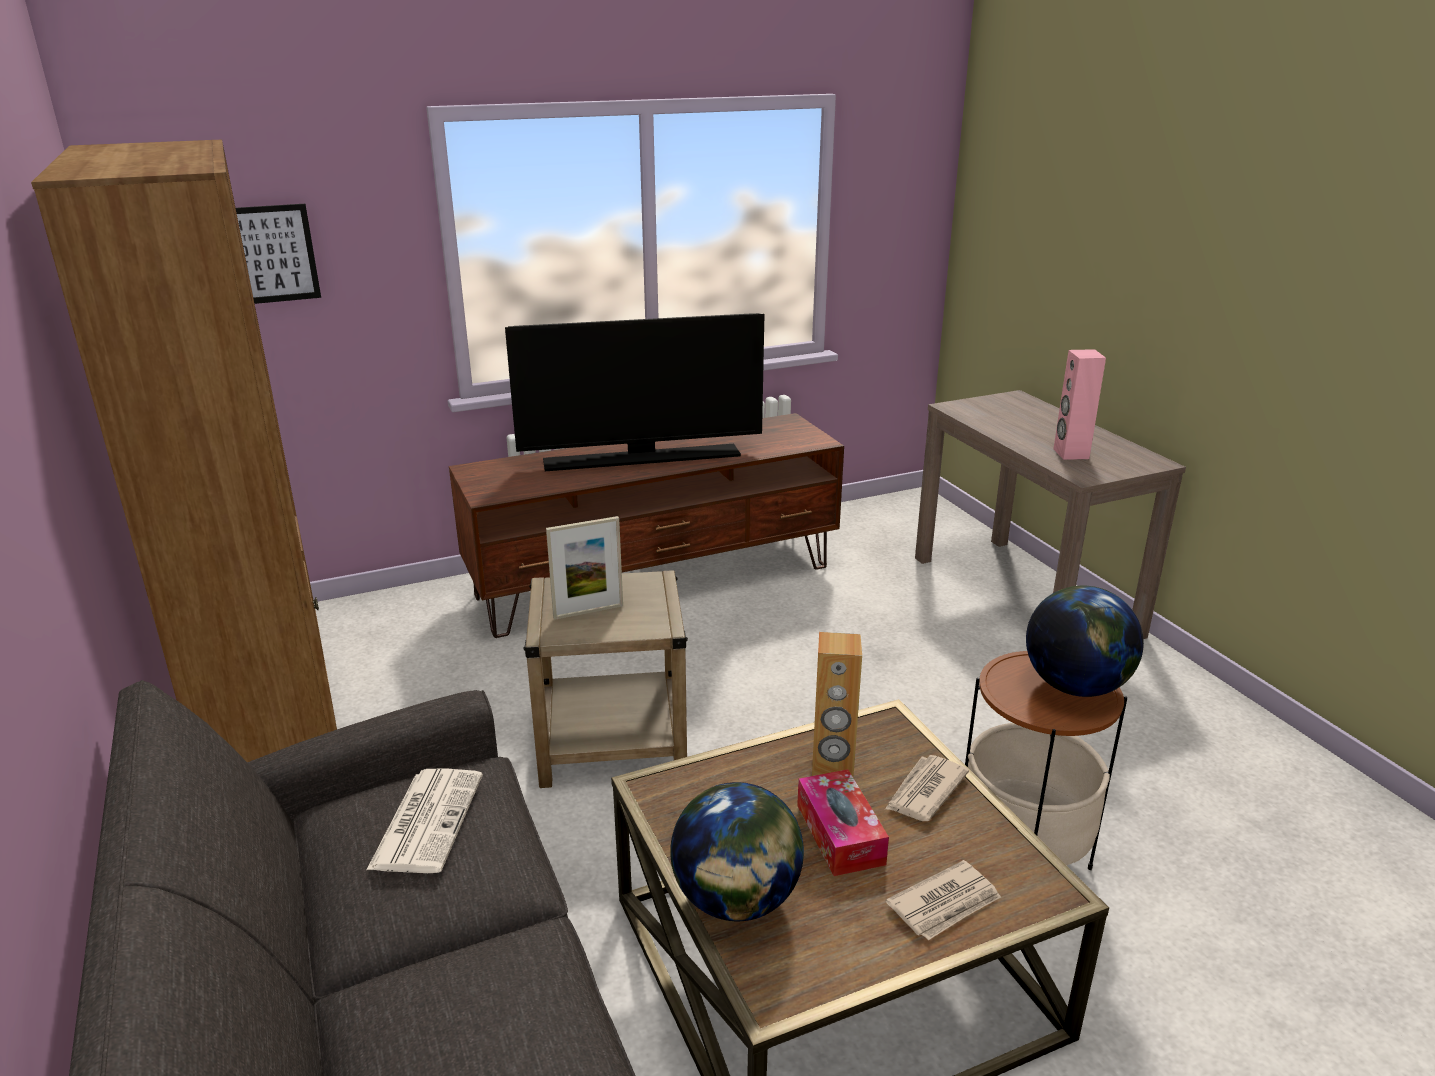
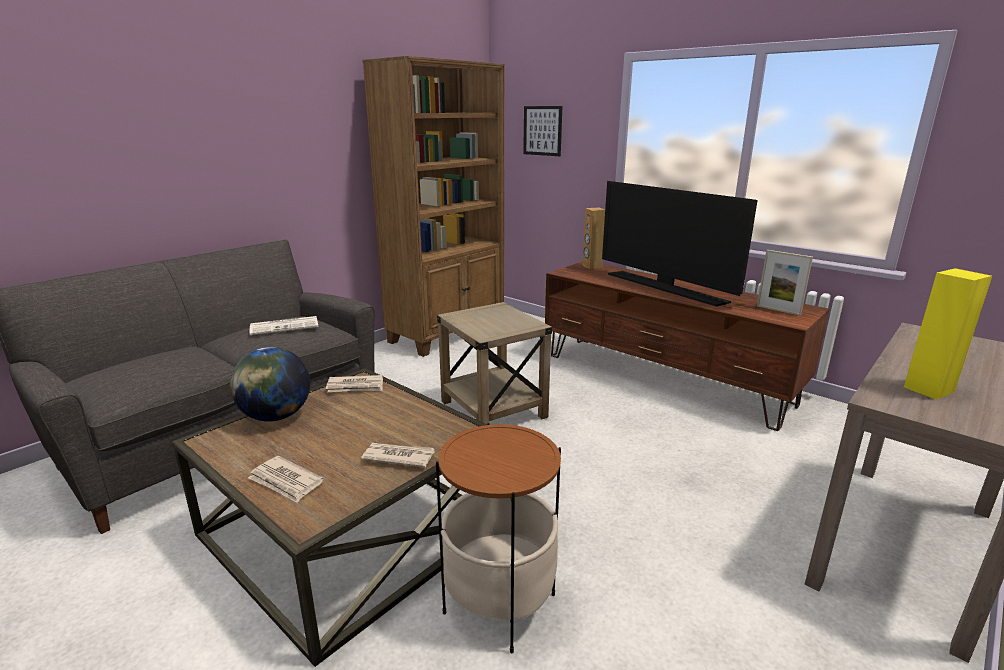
camera: 65 degrees right, 5 degrees down
picture frame [546,516,623,620] -> picture frame moved to [757,250,813,316]
tissue box [797,769,889,876] -> none
brown speaker [812,632,862,776] -> brown speaker moved to [583,207,605,269]
globe [1026,585,1144,697] -> none
pink speaker [1053,349,1106,460] -> yellow speaker [904,268,992,400]
none -> newspaper [326,375,383,392]

